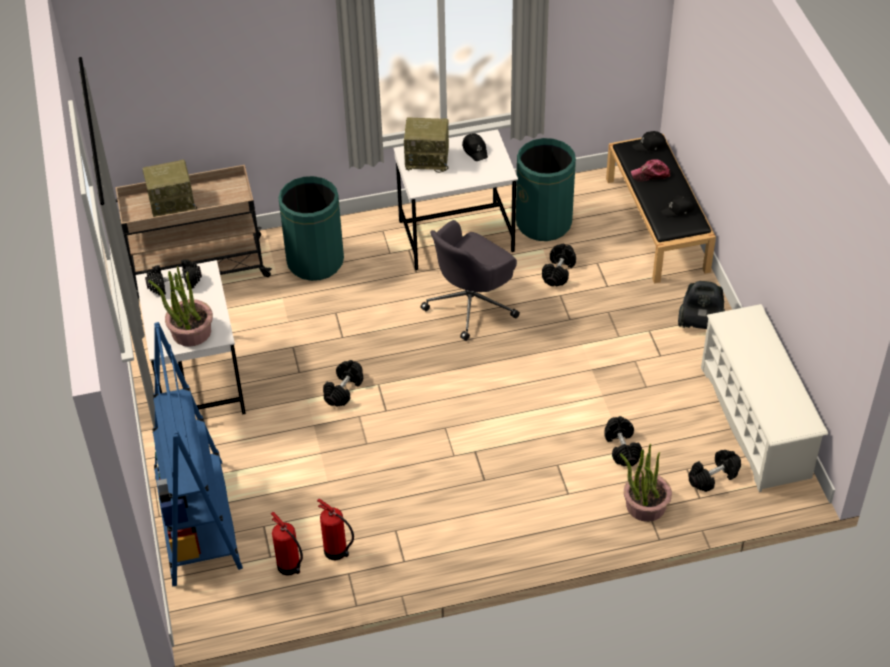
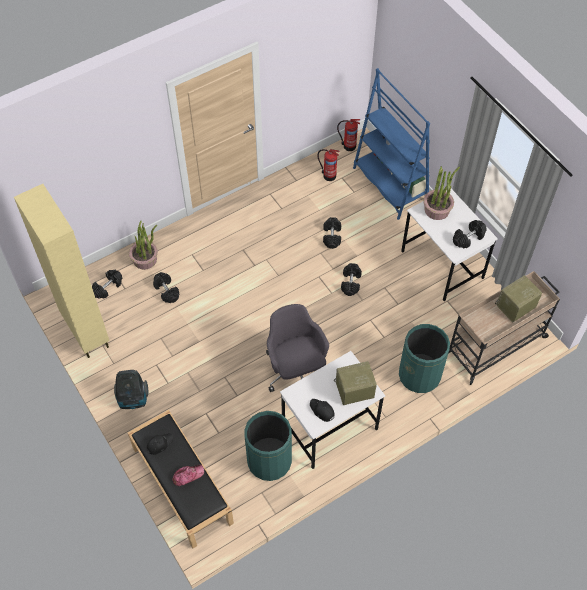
camera: 160 degrees right, 10 degrees up
fire extinguisher [317,499,354,560] -> fire extinguisher moved to [337,119,360,151]
grey office chair [421,220,520,341] -> grey office chair turned 45 degrees counterclockwise [266,304,329,392]
black dumbbell [542,244,576,286] -> black dumbbell moved to [323,217,341,249]
black cap [632,131,666,152] -> none
white shoe rack [701,304,828,492] -> beige cabinet [14,184,110,358]

